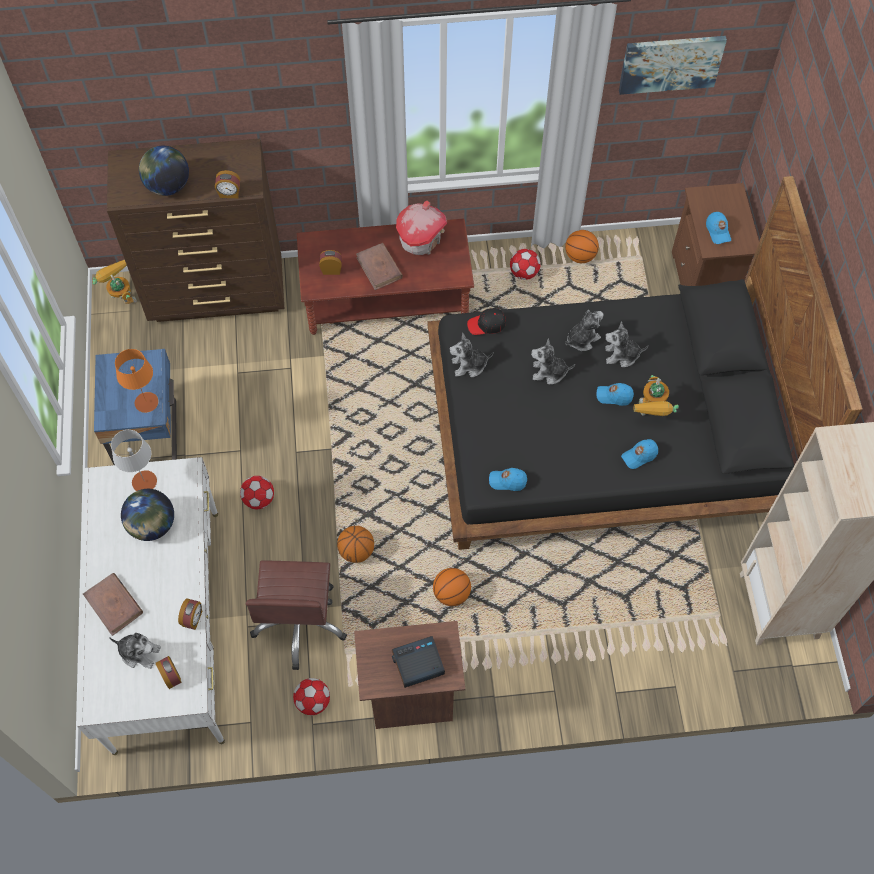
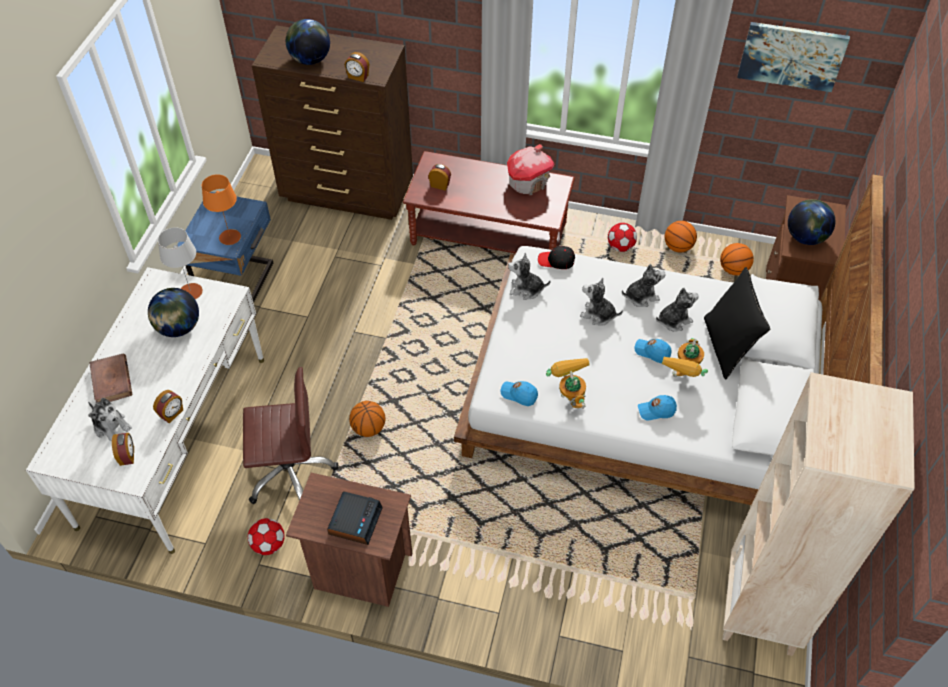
camera: 20 degrees right, 10 degrees down
toy robot [93,260,137,304] -> toy robot moved to [546,358,590,409]
football [240,476,274,509] -> none
brown office chair [245,560,347,670] -> brown office chair turned 120 degrees counterclockwise [243,367,339,504]
brown book [356,243,403,290] -> none
alarm clock [392,636,445,688] -> alarm clock turned 105 degrees clockwise [327,491,383,545]
black bed [428,176,863,550] -> white bed [454,175,883,505]
basketball [433,568,471,606] -> basketball moved to [720,243,754,275]
plush toy [605,321,648,367] -> plush toy turned 135 degrees clockwise [656,287,699,331]
blue cap [706,212,731,244] -> globe [788,199,835,245]
none -> black pillow [704,267,770,379]

